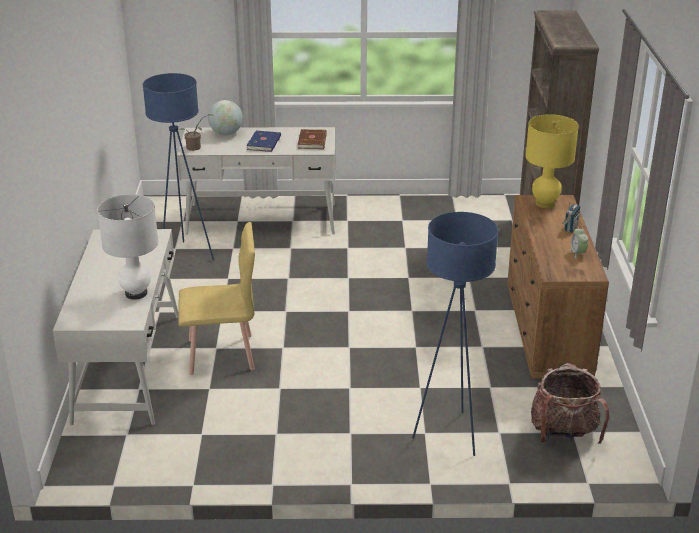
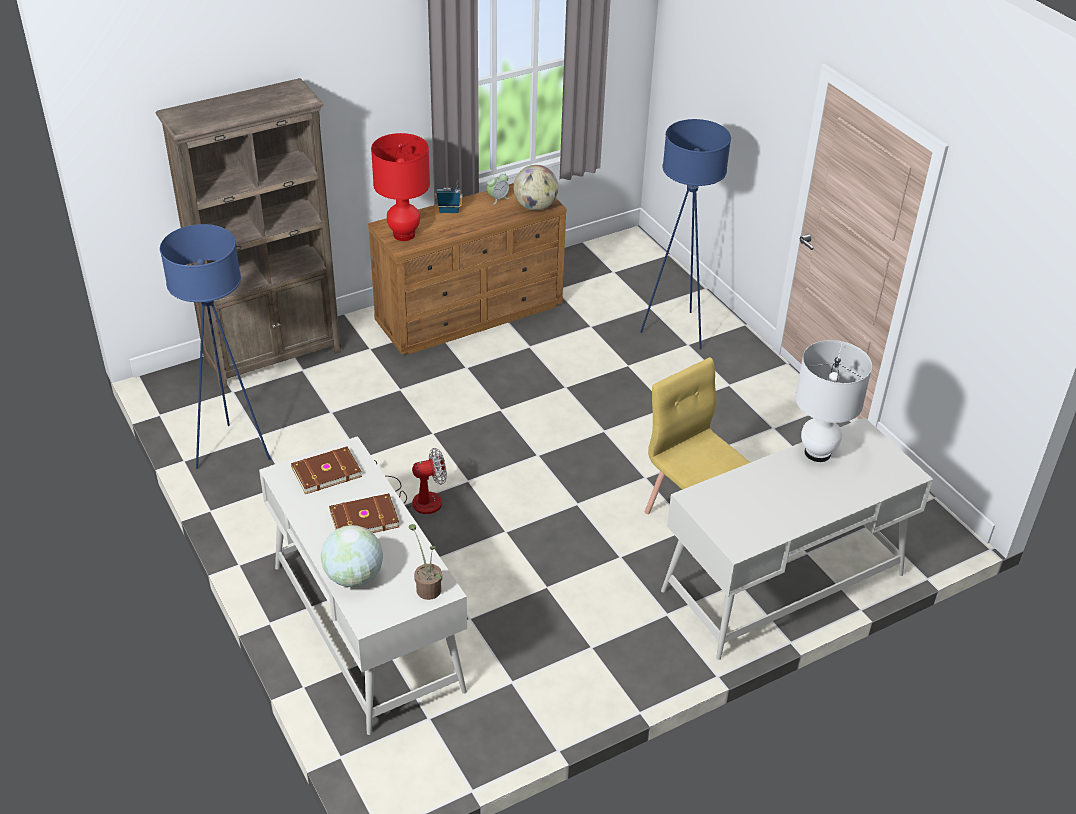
camera: 120 degrees left, 10 degrees up
blue floor lamp [143,73,214,260] -> blue floor lamp moved to [160,224,271,469]
blue book [246,131,281,152] -> brown book [329,493,399,533]
yellow table lamp [525,114,579,208] -> red table lamp [371,133,430,241]
backpack [531,363,609,444] -> none
none -> fan [374,448,447,514]
none -> globe [513,165,559,210]

